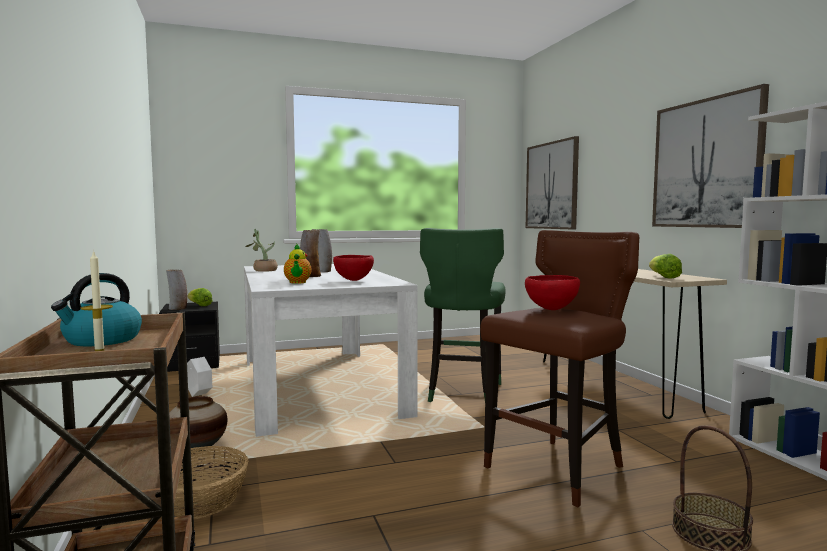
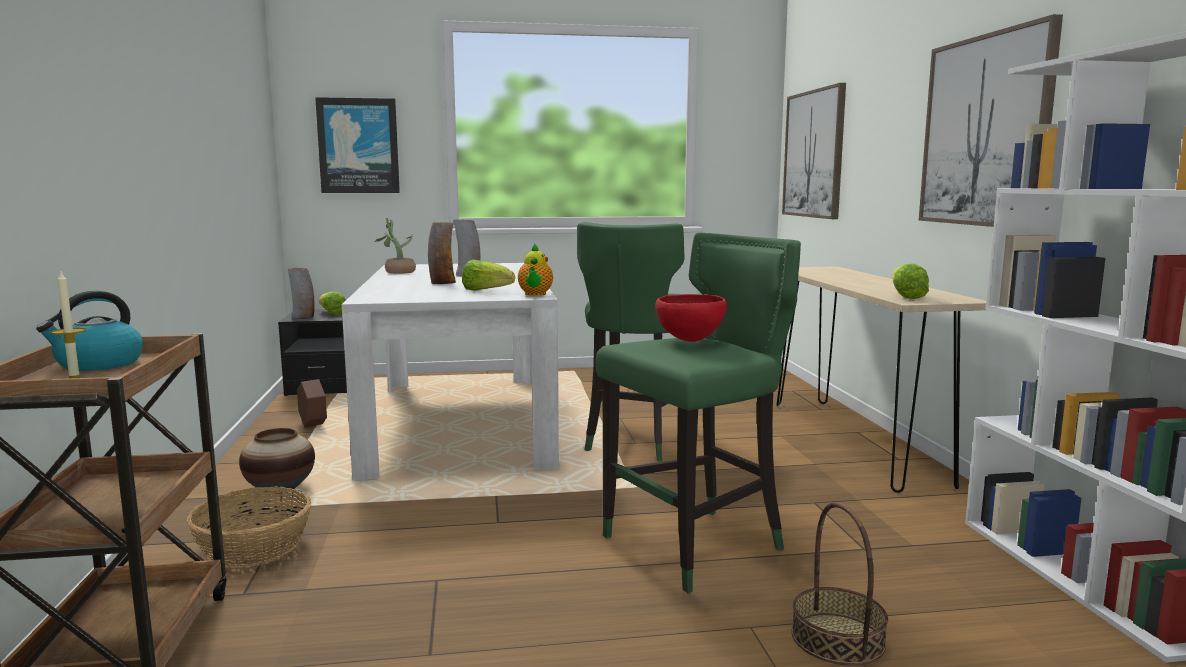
camera: 10 degrees right, 5 degrees up
white planter [187,357,212,397] -> brown planter [297,379,327,428]
teapot [284,244,312,284] -> teapot moved to [518,243,553,296]
red bowl [333,255,374,281] -> lettuce [462,260,515,291]
brown stool [480,230,639,507] -> green stool [596,233,801,593]
none -> picture [315,97,400,193]

